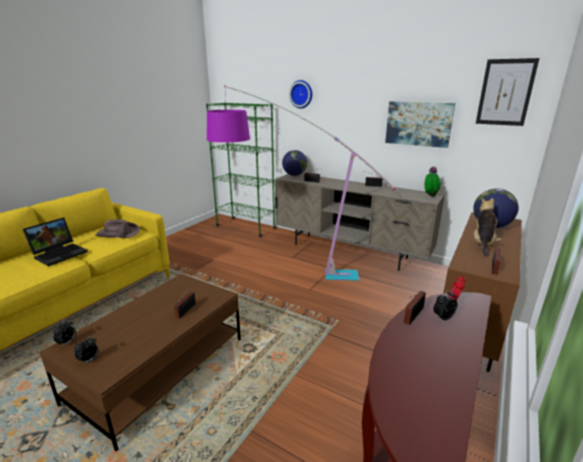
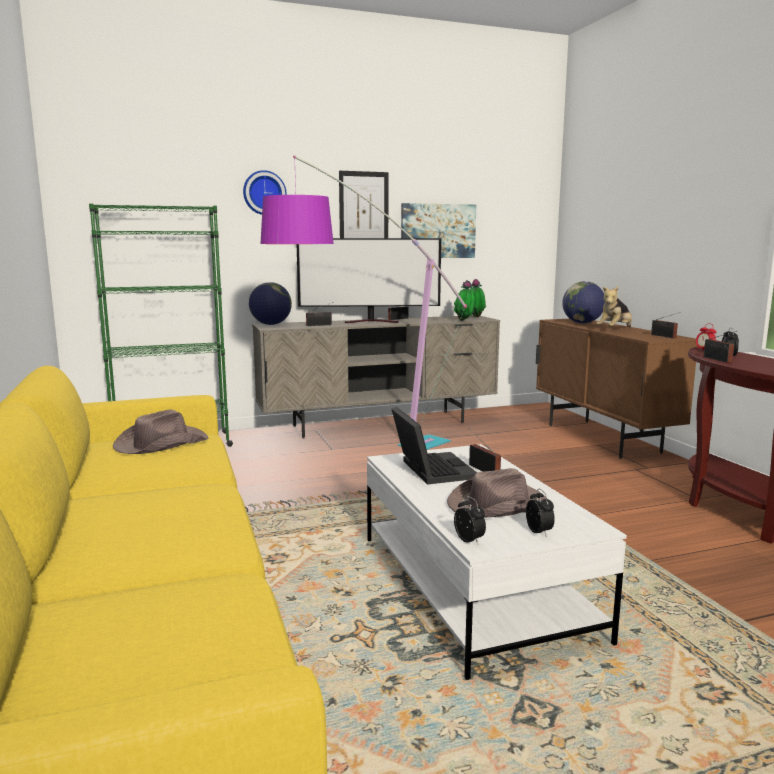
camera: 50 degrees left, 10 degrees down
laptop [23,218,88,266] -> laptop moved to [392,407,477,485]
brown coffee table [40,274,241,451] -> white coffee table [367,444,627,680]
plush toy [474,198,502,257] -> plush toy turned 105 degrees counterclockwise [596,286,632,327]
picture [476,58,539,126] -> picture moved to [339,171,388,238]
none -> television [297,238,441,323]
none -> brown hat [447,468,546,518]
none -> potted plant [454,280,475,321]

